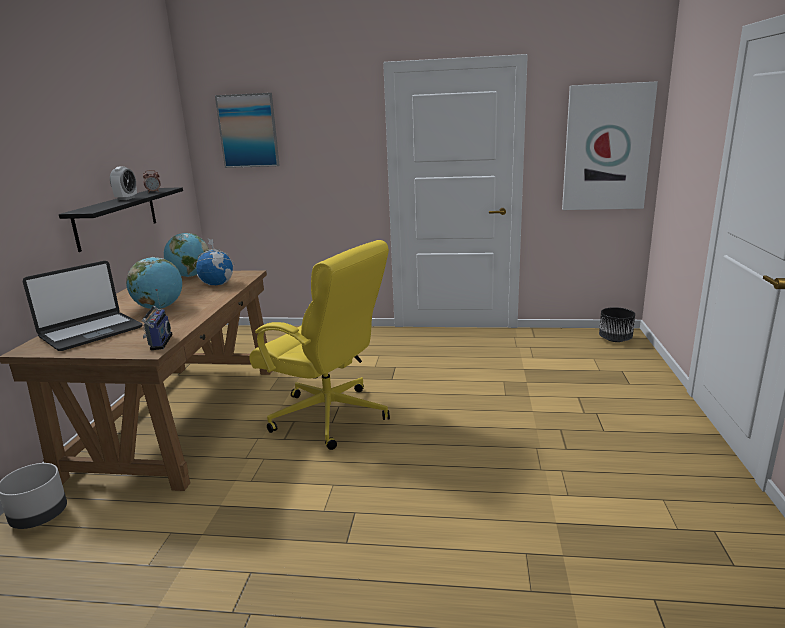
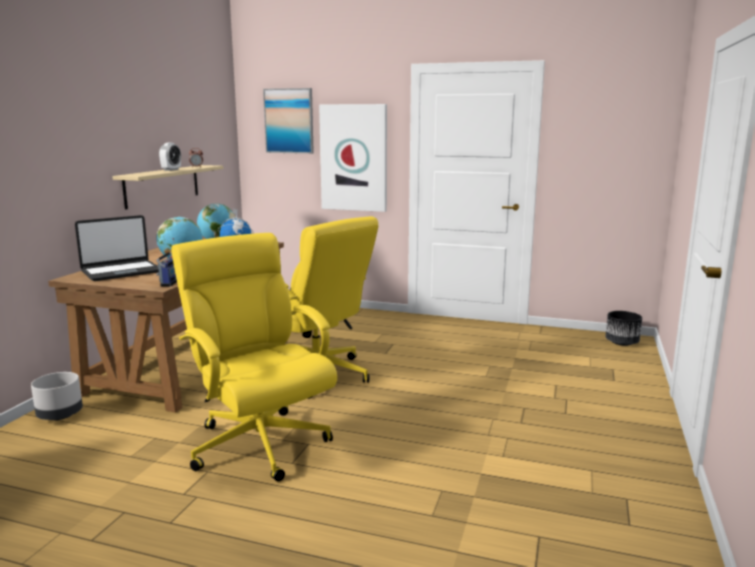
camera: 10 degrees right, 5 degrees down
black shelf [59,187,183,252] -> beige shelf [112,165,223,210]
picture [562,81,658,210] -> picture moved to [319,104,387,212]
none -> yellow office chair [171,233,337,481]

